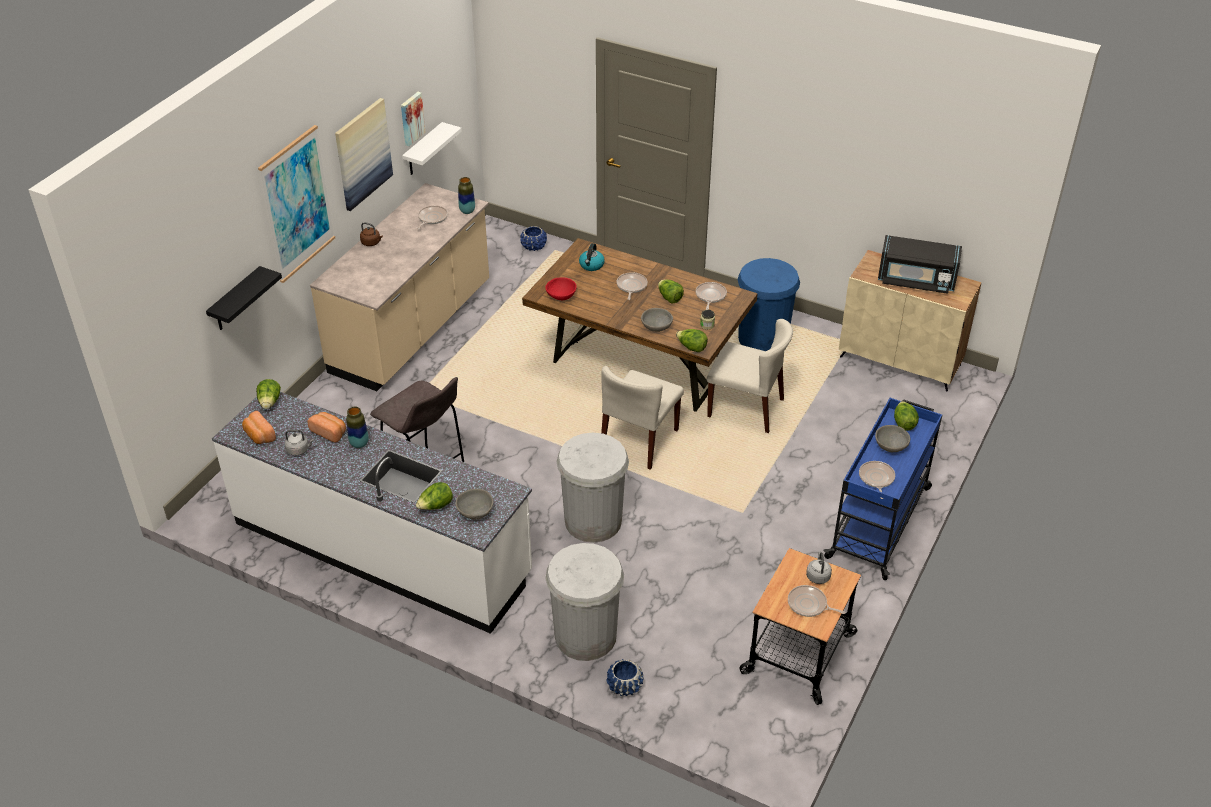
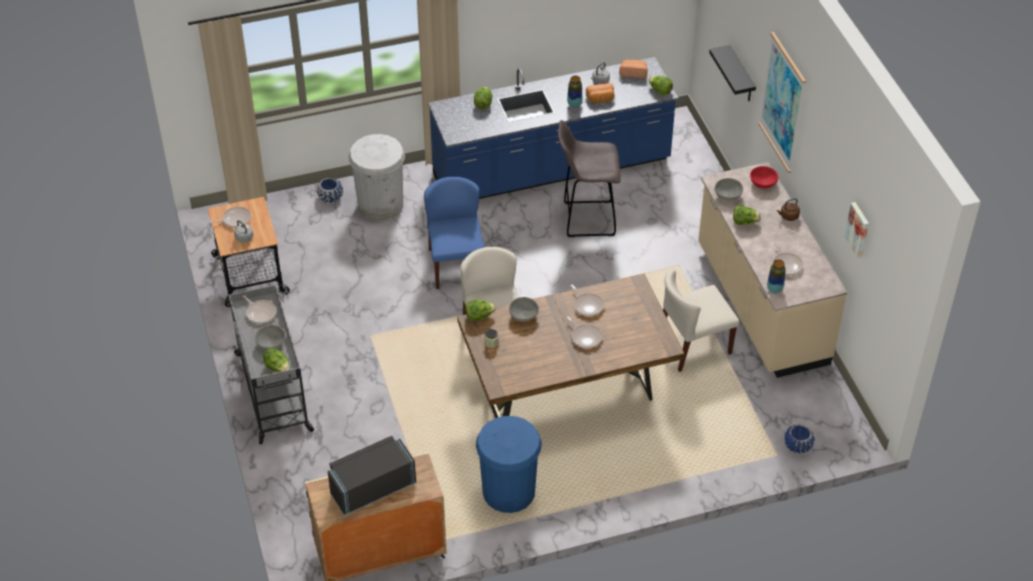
camera: 135 degrees right, 5 degrees up
white counter [212,392,532,634] -> blue counter [428,57,678,199]
picture [335,98,393,211] -> none
white shelf [402,122,462,175] -> none
grey bowl [455,489,493,520] -> grey bowl moved to [714,178,743,201]
red bowl [545,277,577,300] -> red bowl moved to [750,166,778,189]
white trash can [557,433,629,543] -> blue chair [424,177,485,289]
kettle [579,243,605,271] -> none
lettuce [658,280,684,304] -> lettuce moved to [733,205,761,225]
frying pan [696,282,727,310] -> frying pan moved to [571,285,604,316]
beige chair [707,319,793,433] -> beige chair moved to [663,269,739,372]
blue cart [824,398,942,580] -> grey cart [229,284,314,444]

